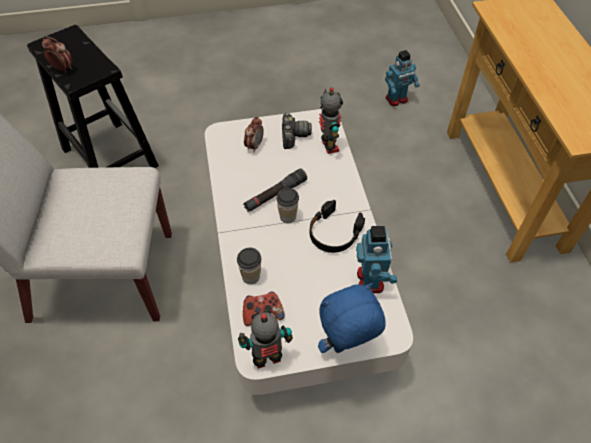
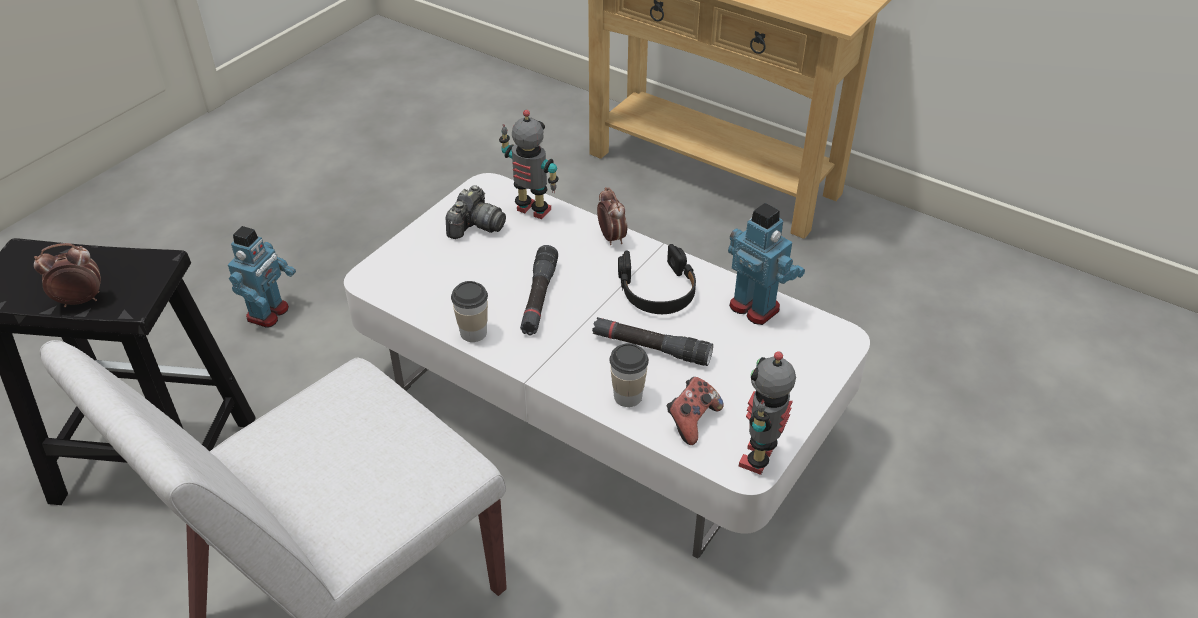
camera: 45 degrees left, 10 degrees down
alarm clock [244,116,264,152] -> alarm clock moved to [597,187,627,245]
cup [276,188,299,224] -> cup moved to [451,281,488,342]
camera [282,113,312,149] -> camera turned 75 degrees clockwise [446,185,506,239]
blue plush toy [318,283,386,353] -> none
toy robot [385,50,420,106] -> toy robot moved to [228,226,296,328]
none -> black flashlight [592,317,713,366]

